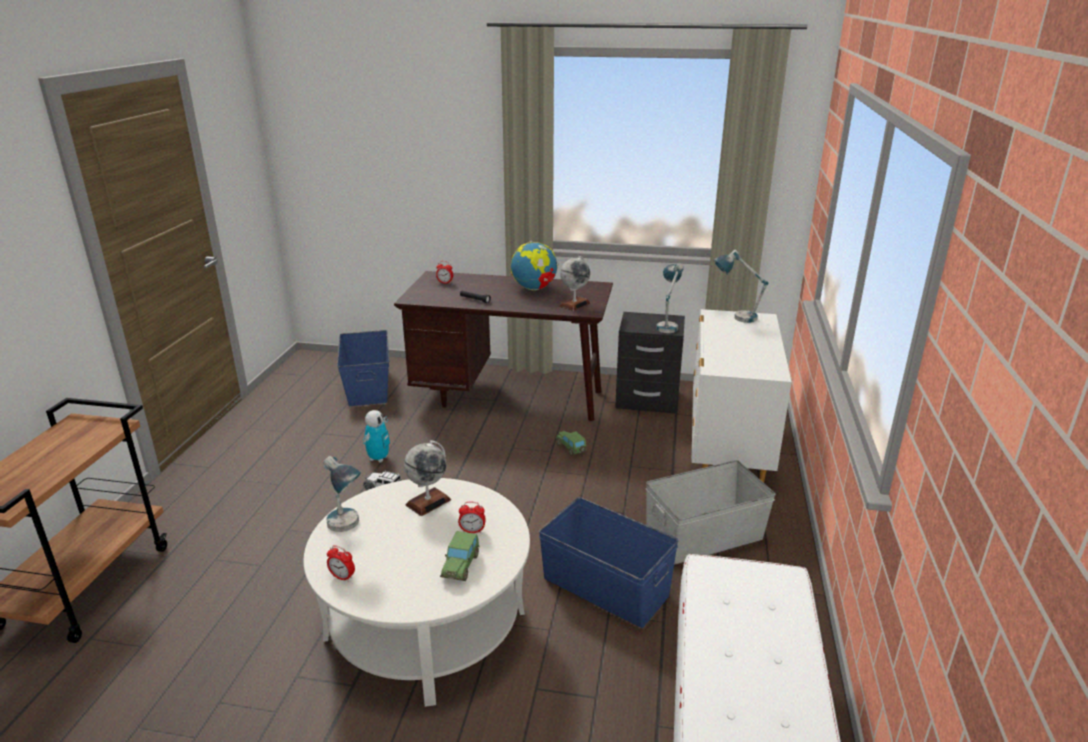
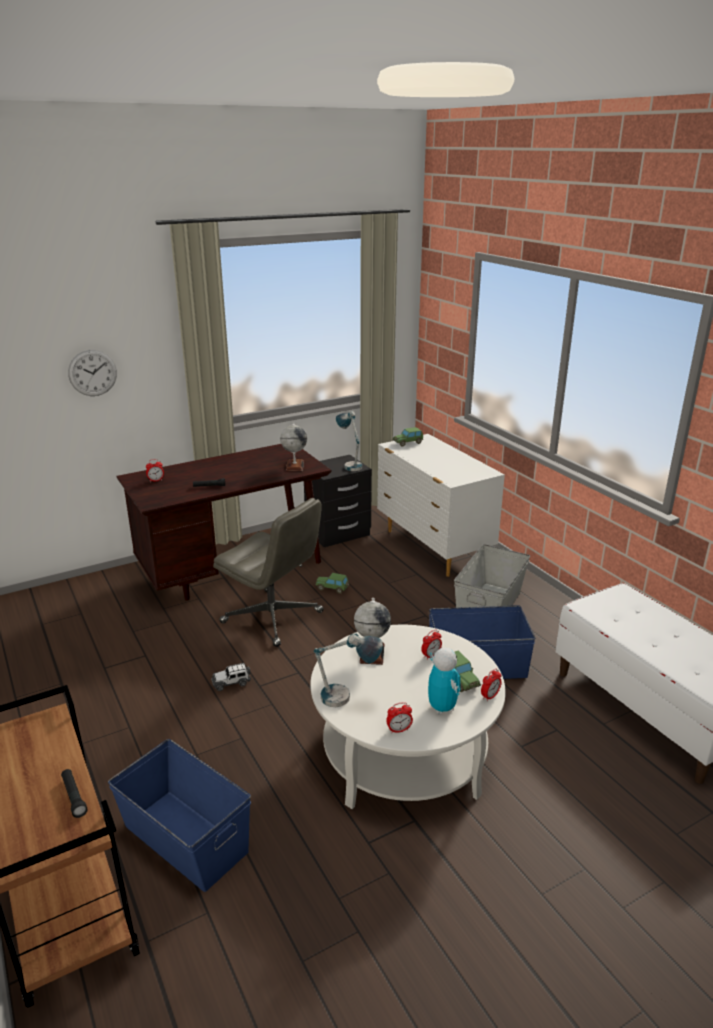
camera: 40 degrees left, 0 degrees up
blue storage box [337,330,389,406] -> blue storage box moved to [108,739,251,892]
toy robot [363,410,390,463] -> toy robot moved to [428,648,460,715]
globe [511,241,559,290] -> none
table lamp [714,249,768,323] -> toy car [393,427,423,447]
none -> black flashlight [61,769,88,818]
none -> wall clock [68,350,117,396]
none -> grey office chair [213,498,324,647]
none -> alarm clock [481,669,502,701]

